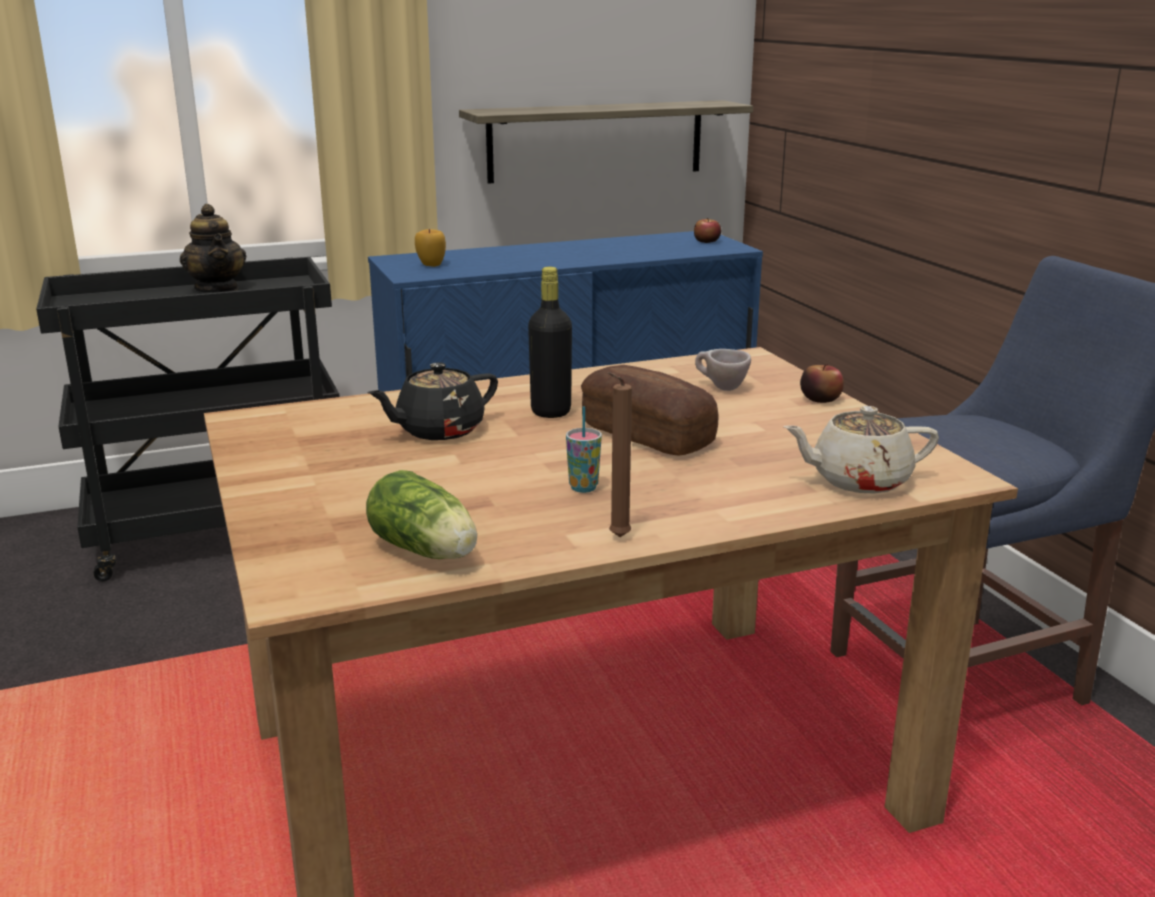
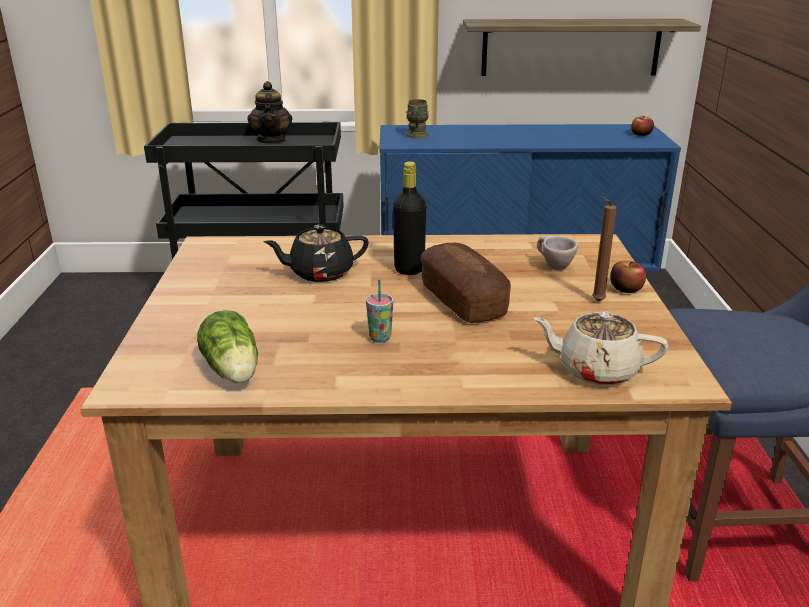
camera: 20 degrees right, 5 degrees up
apple [415,229,446,267] -> brown mug [406,99,429,138]
brown candle [608,372,632,537] -> brown candle moved to [592,197,617,302]

